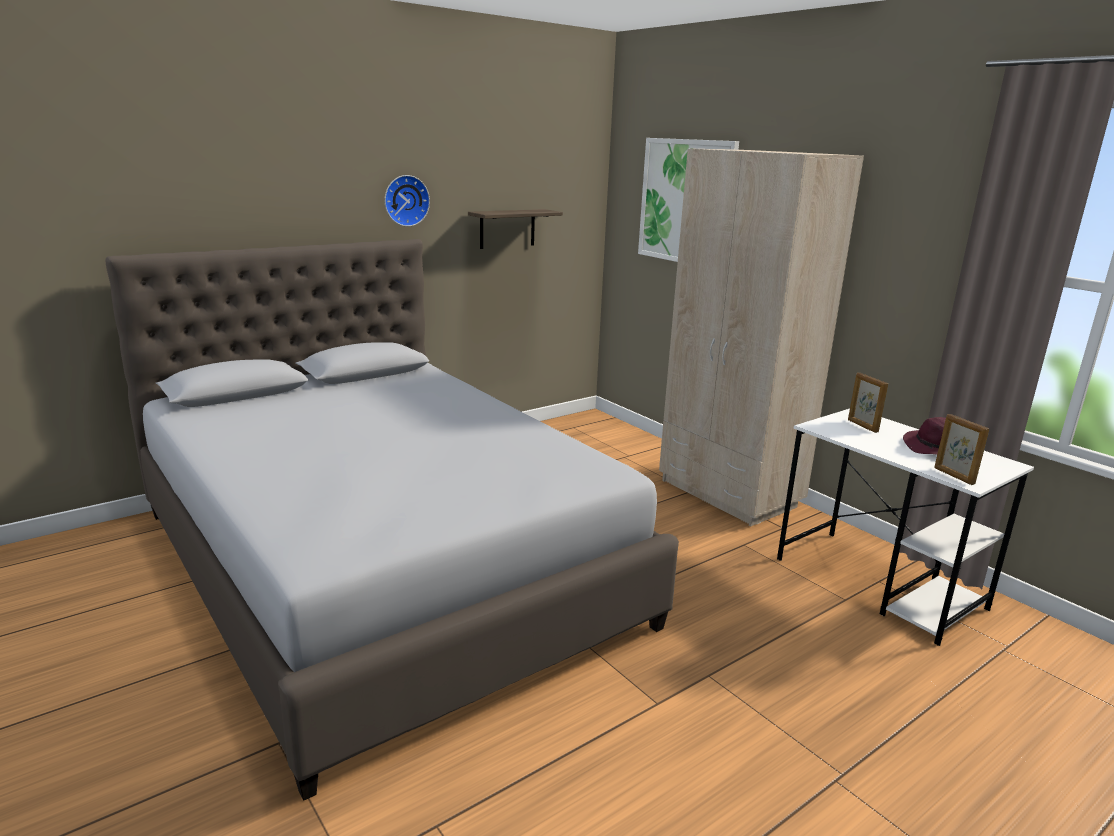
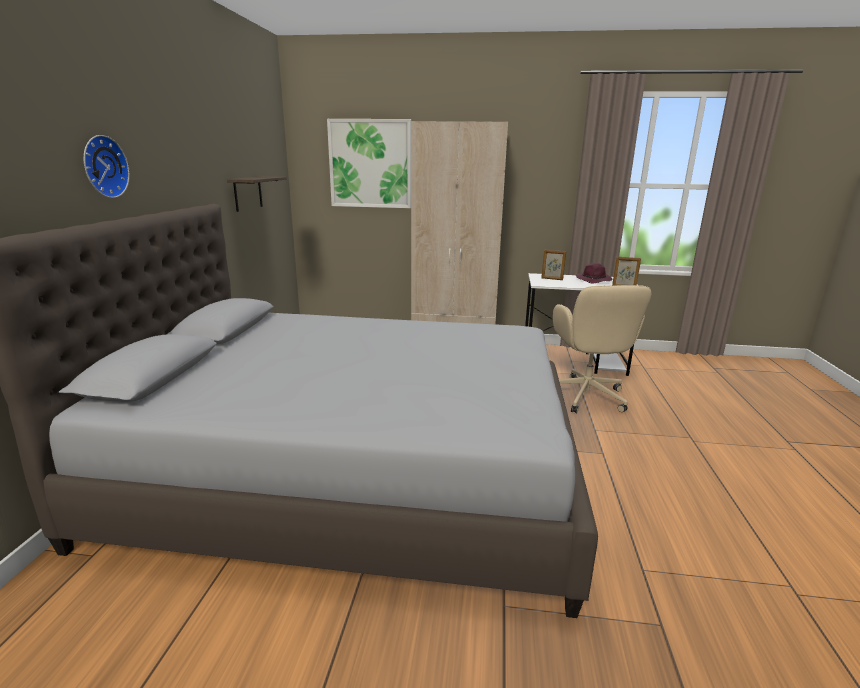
camera: 45 degrees left, 0 degrees up
wall clock [384,175,430,227] -> wall clock moved to [83,135,130,198]
none -> beige office chair [553,285,651,413]

